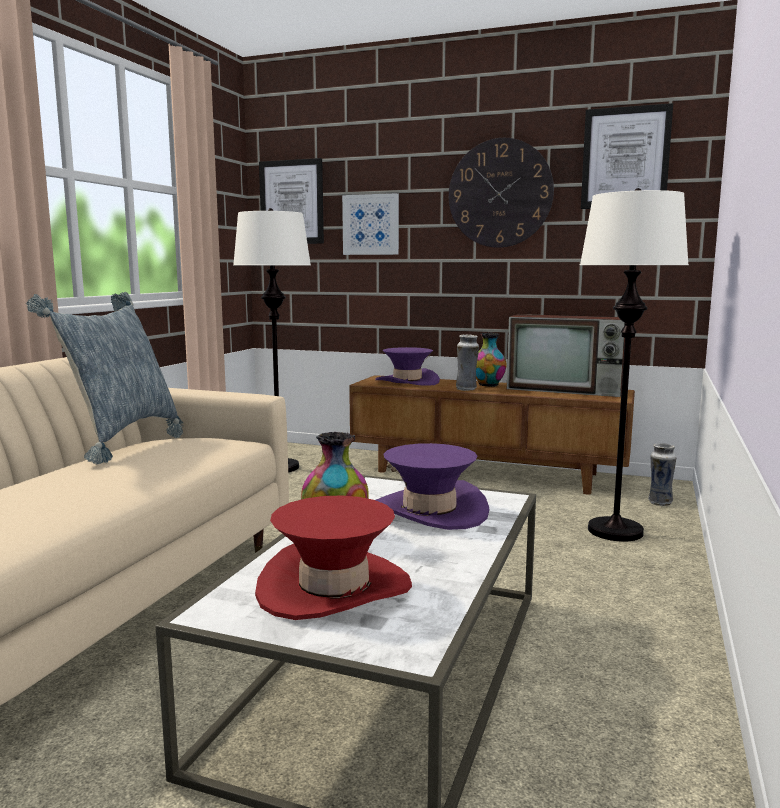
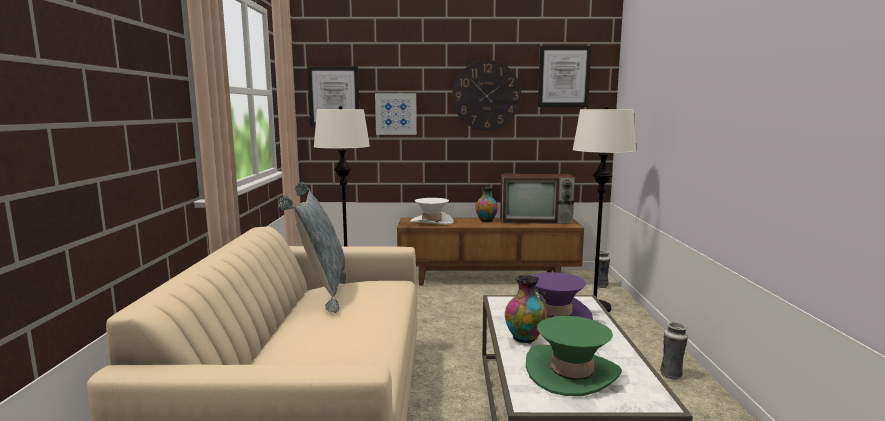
camera: 20 degrees left, 0 degrees up
red hat [255,495,412,620] -> green hat [526,316,622,396]
purple hat [375,347,440,386] -> white hat [410,198,454,225]
vase [456,334,479,391] -> vase moved to [660,322,688,380]

